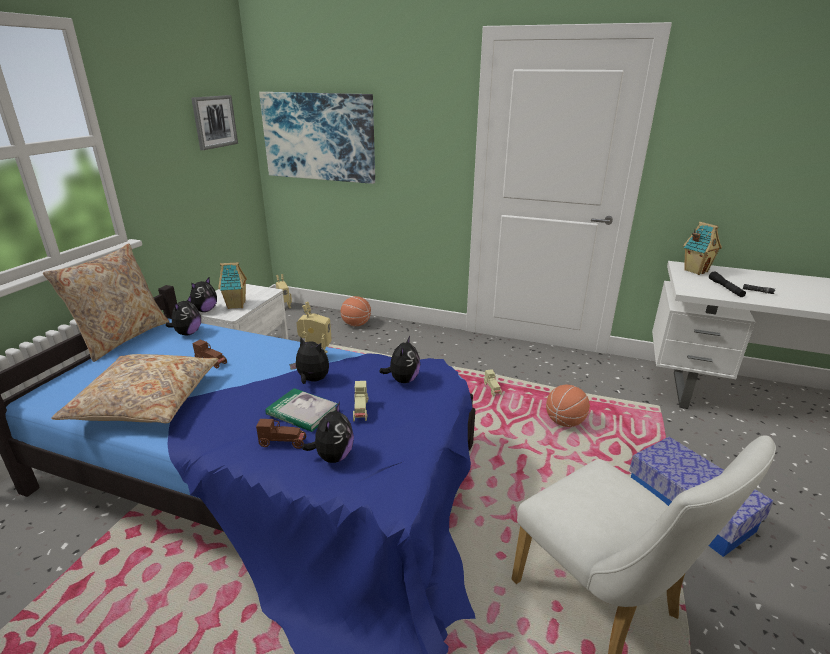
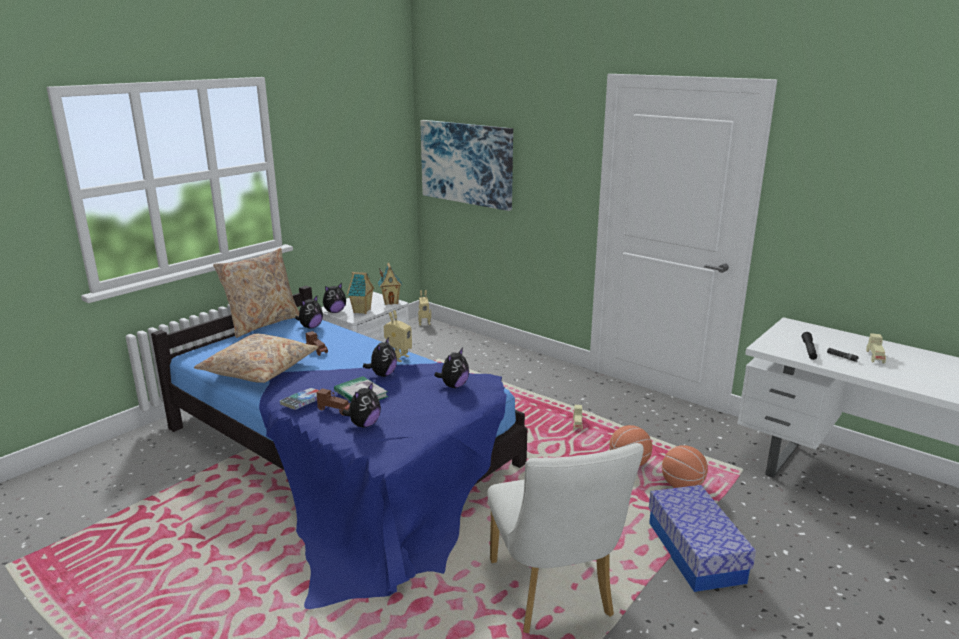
camera: 20 degrees right, 5 degrees down
picture [191,95,238,150] -> none
plush toy [289,337,329,384] -> plush toy turned 60 degrees clockwise [363,337,397,377]
basketball [341,296,371,326] -> basketball moved to [662,445,708,488]
beige toy car [353,381,368,422] -> beige toy car moved to [866,333,886,364]
toy house [683,222,722,275] -> toy house moved to [378,263,402,305]
none -> book [279,388,319,410]

